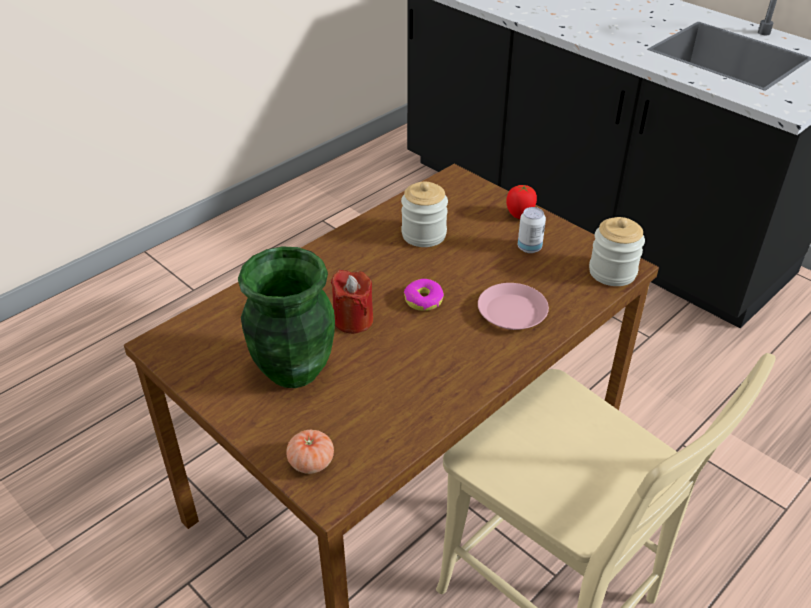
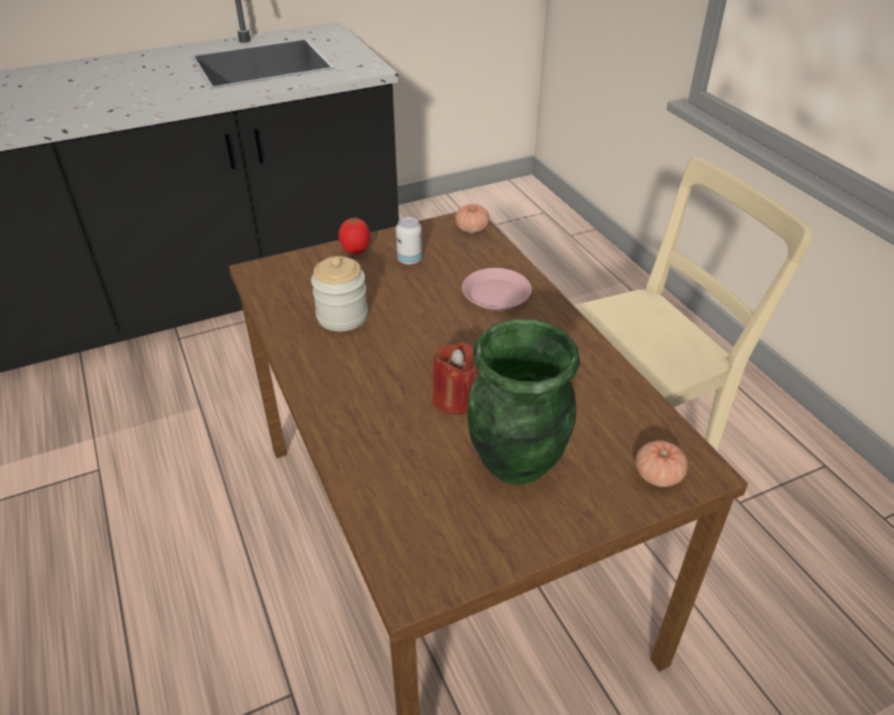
camera: 70 degrees left, 0 degrees up
donut [404,279,444,311] -> none
jar [589,217,645,286] -> tomato [455,204,490,233]

